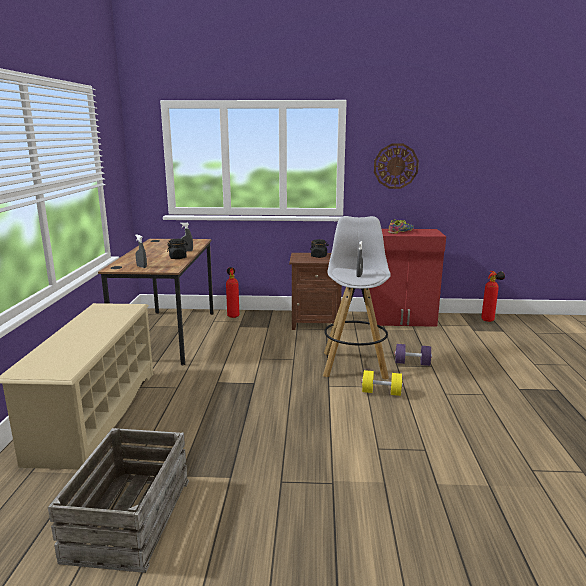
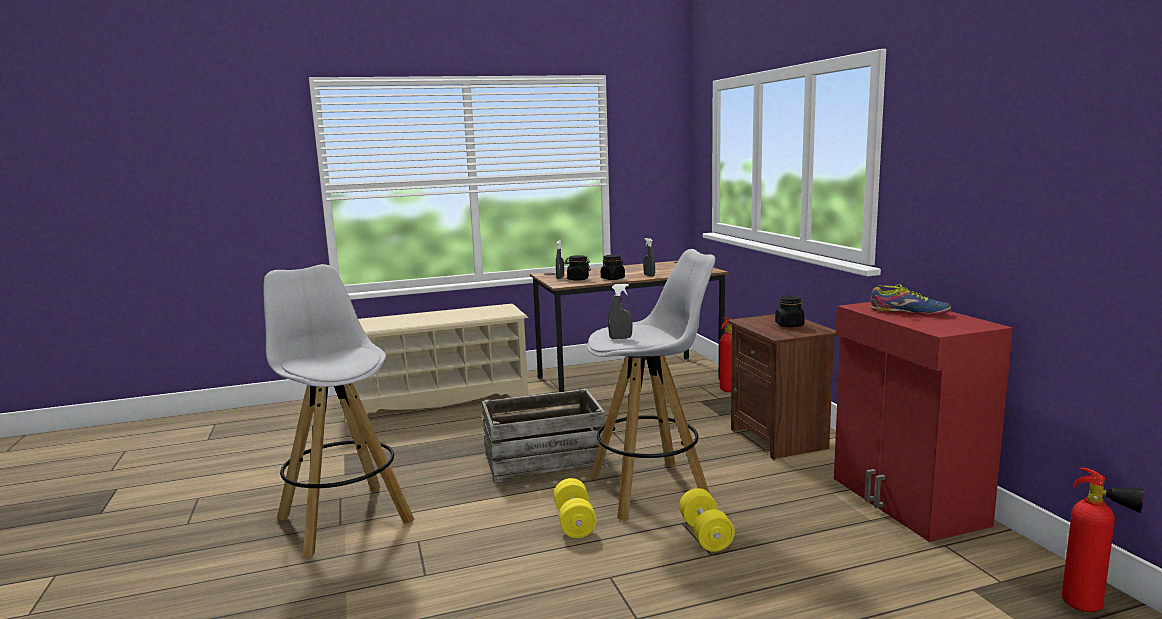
camera: 70 degrees right, 5 degrees down
crate [48,428,189,573] -> crate moved to [482,389,608,483]
wall clock [374,144,419,189] -> none
purple dumbbell [395,344,432,366] -> yellow dumbbell [679,488,735,552]
none -> white stool [264,264,415,558]
none -> black jar [564,255,591,281]

